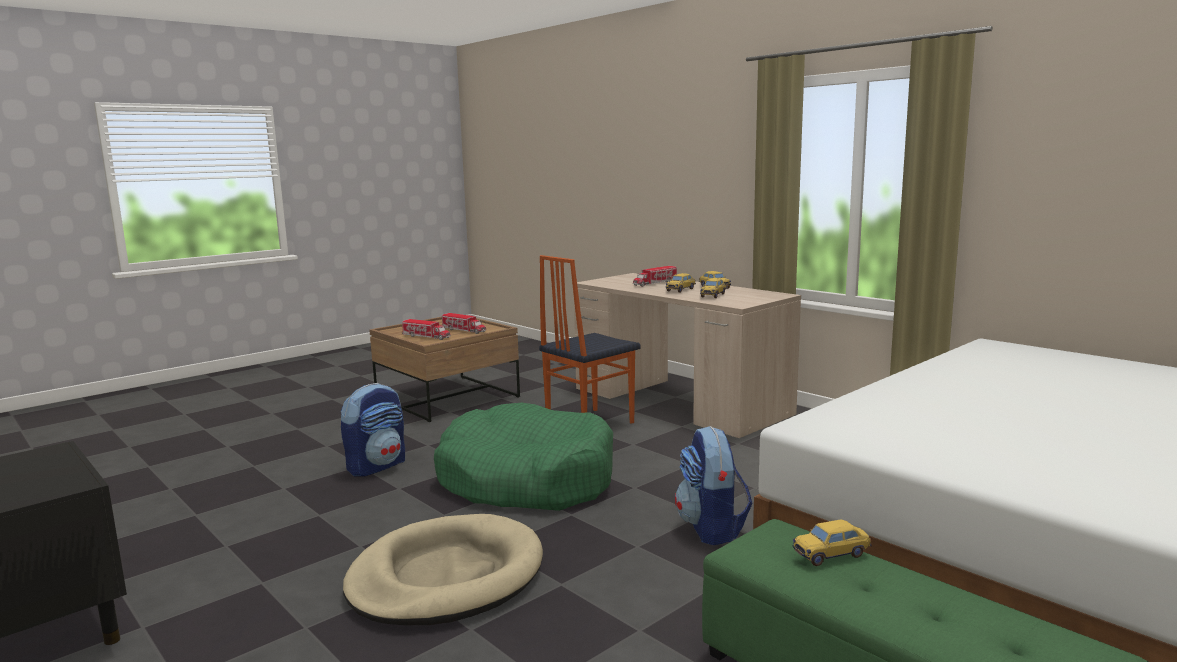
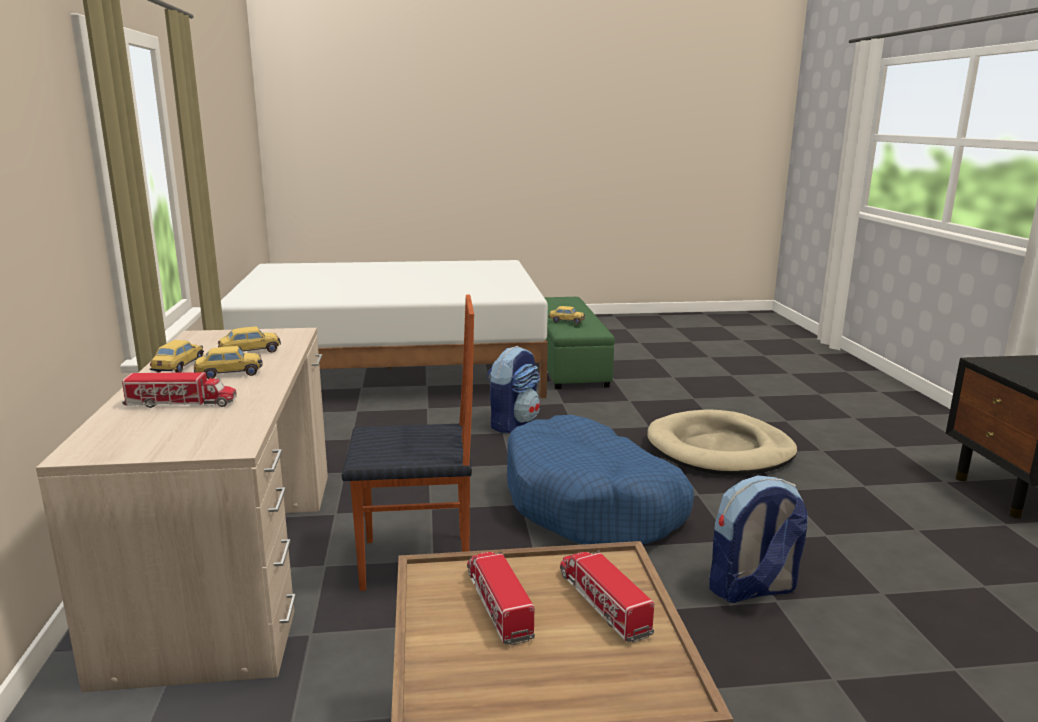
camera: 145 degrees left, 5 degrees up
green dog bed [434,403,613,511] -> blue dog bed [507,415,694,545]

